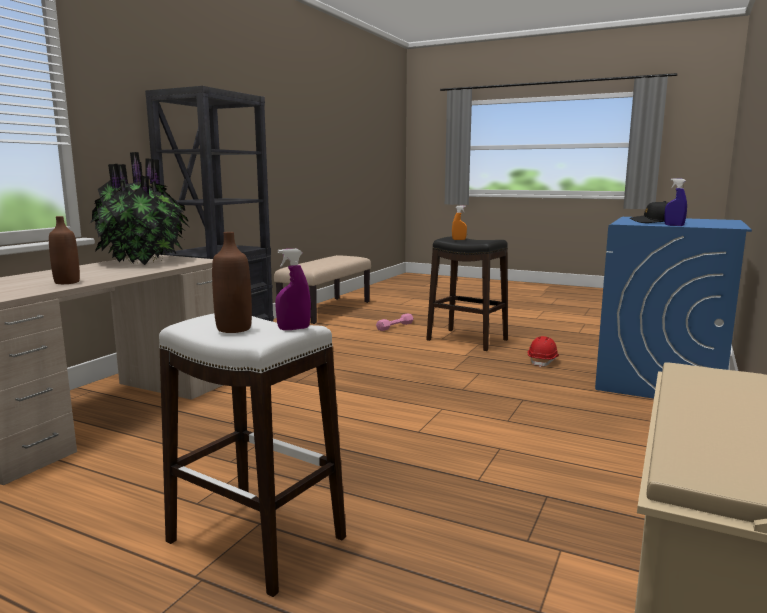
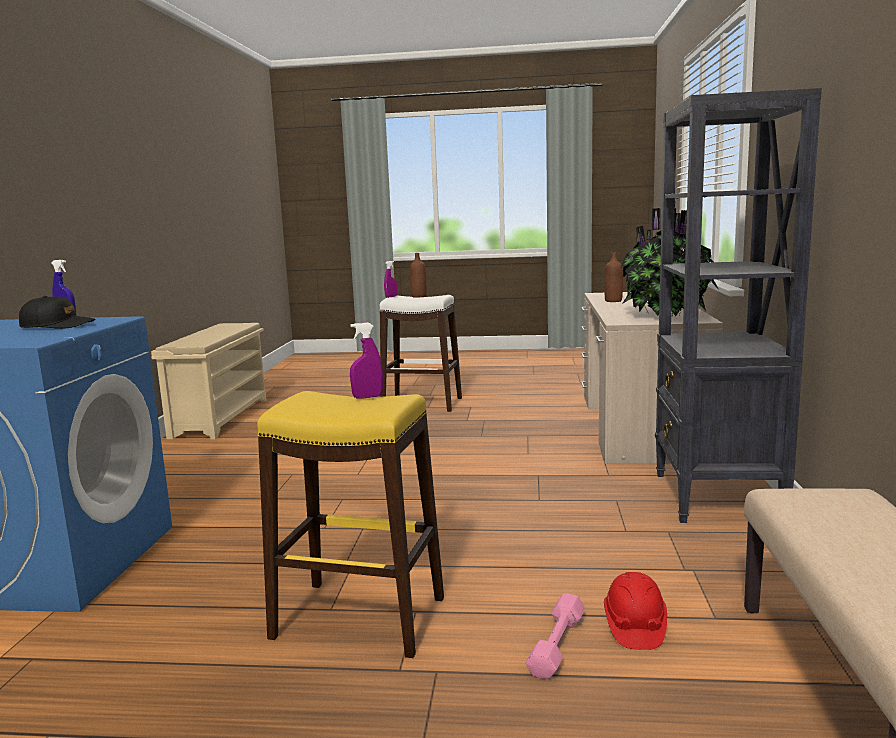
camera: 160 degrees right, 0 degrees up
black stool [426,236,508,351] -> yellow stool [257,391,444,658]
orange spray bottle [452,206,467,240] -> purple spray bottle [350,322,383,399]
red hard hat [528,336,559,367] -> red hard hat moved to [604,572,667,650]

